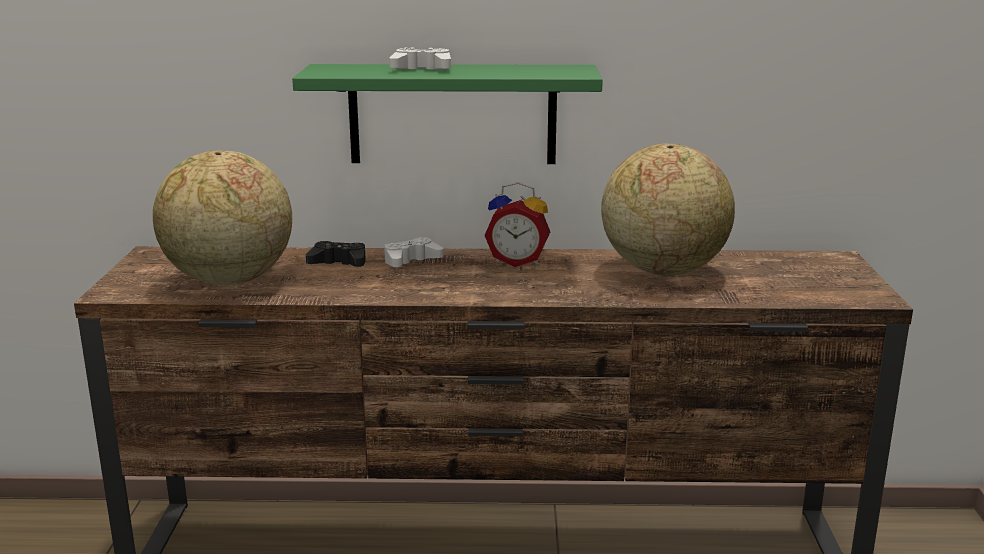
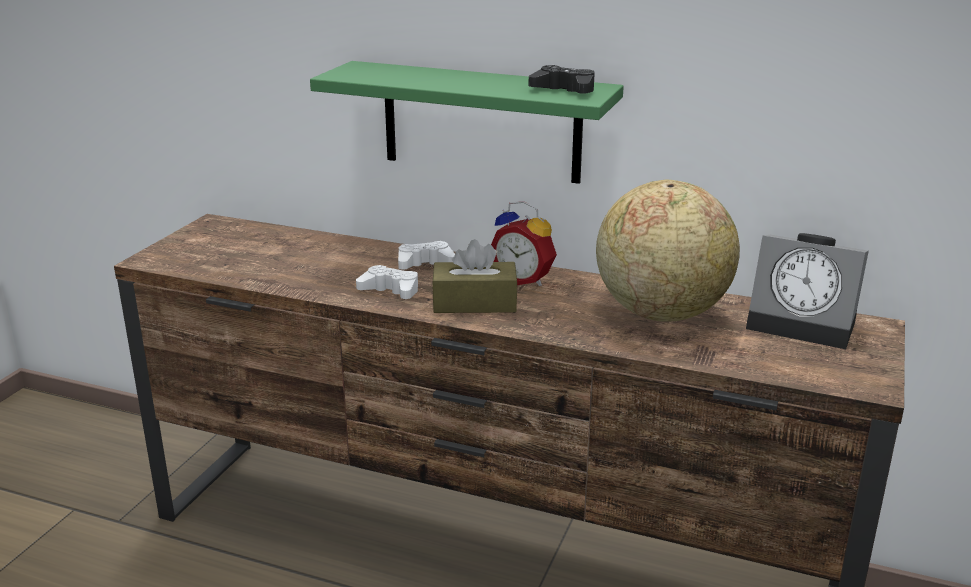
camera: 20 degrees right, 5 degrees up
globe [153,150,292,285] -> none
black game controller [306,241,366,267] -> black game controller moved to [529,65,595,94]
white game controller [389,48,451,69] -> white game controller moved to [356,265,418,299]
none -> brown tissue box [432,239,518,313]
none -> alarm clock [746,233,869,349]

